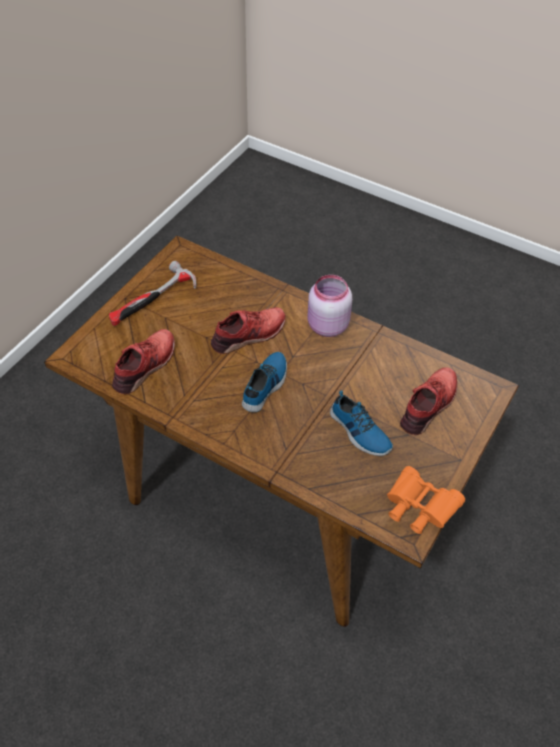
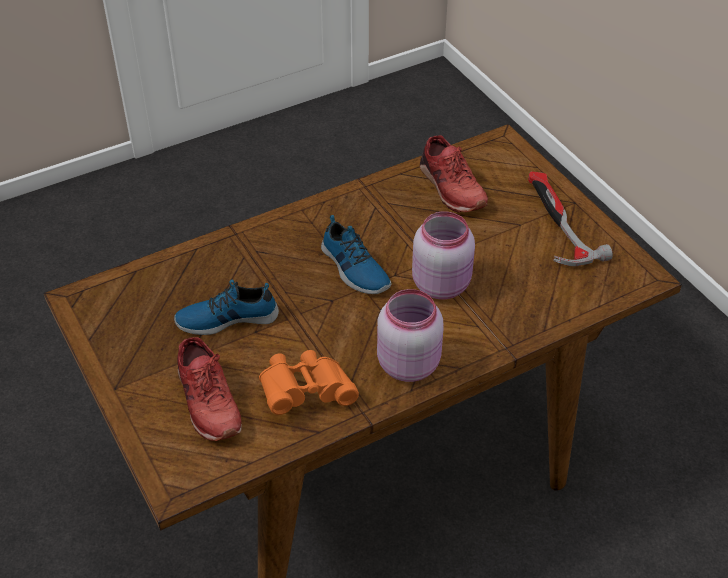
camera: 120 degrees right, 5 degrees down
red shoe [211,307,286,354] -> pink jar [412,212,475,299]
orange binoculars [387,466,465,534] -> orange binoculars moved to [259,350,359,415]

